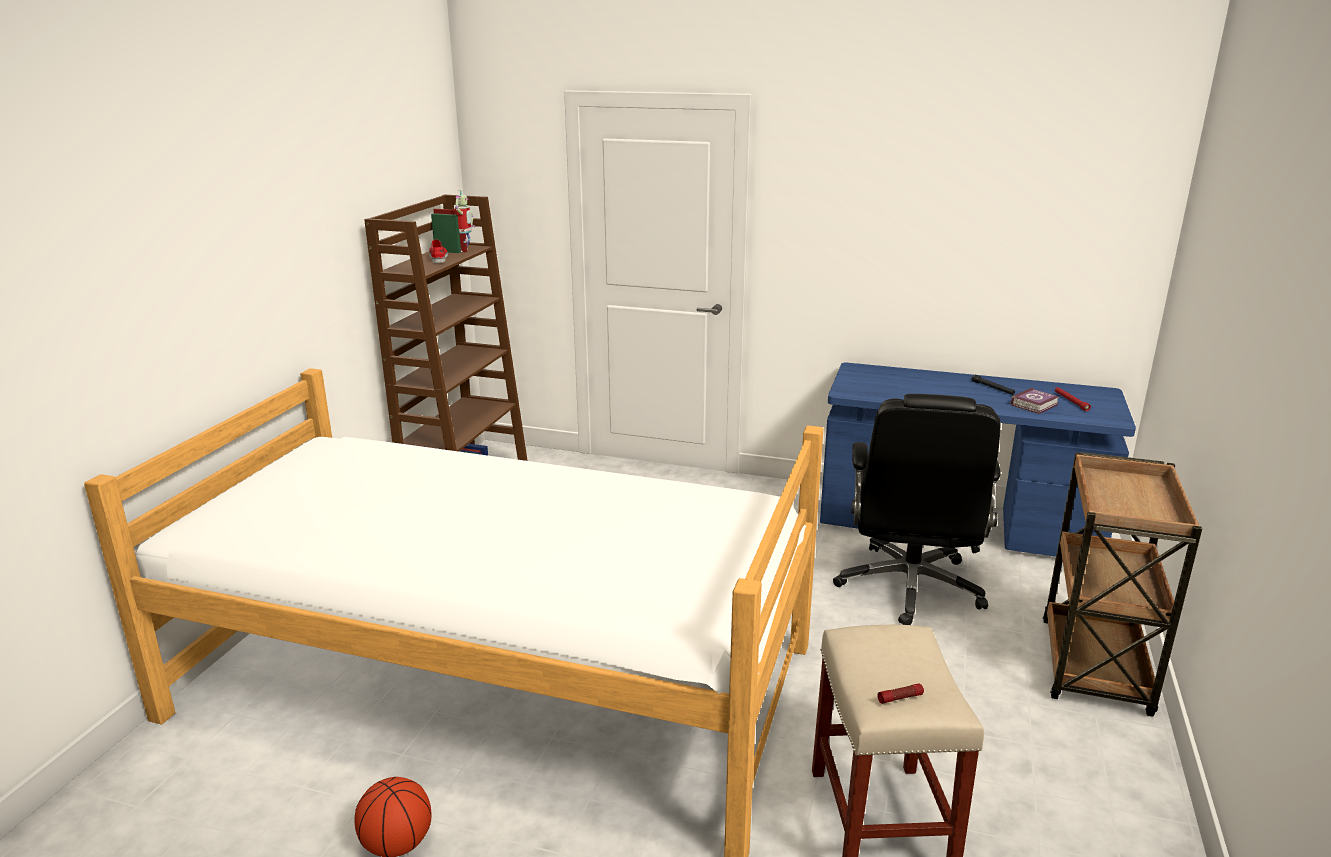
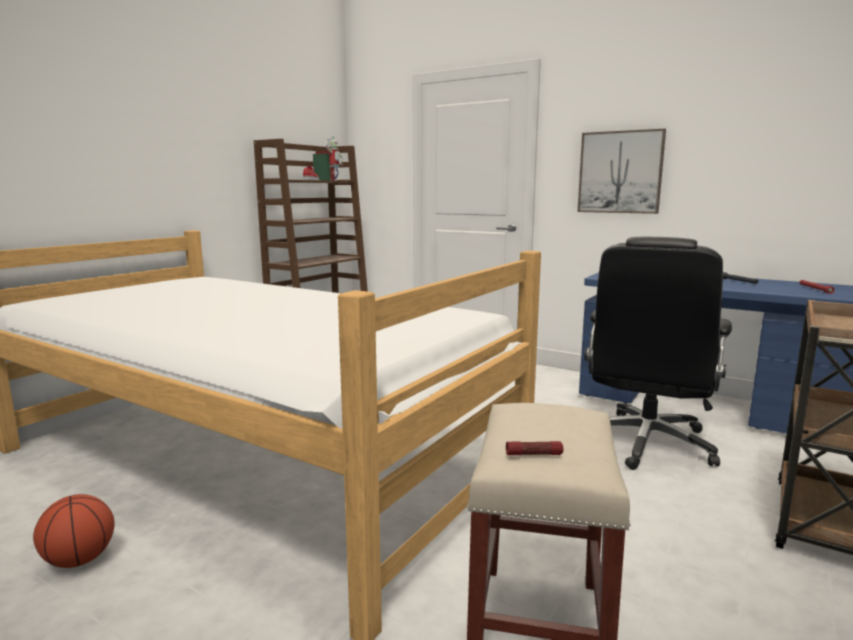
camera: 15 degrees right, 10 degrees down
book [1011,388,1059,414] -> none
none -> picture [577,129,666,214]

